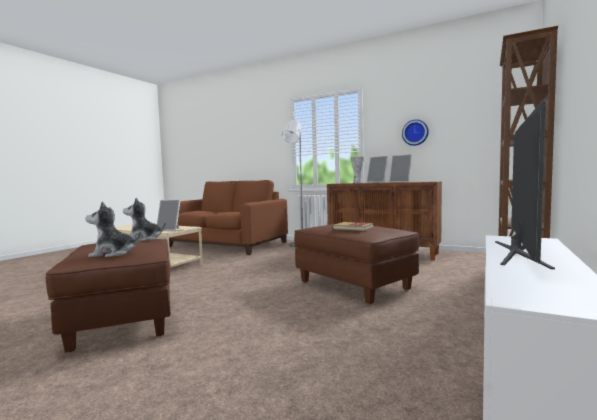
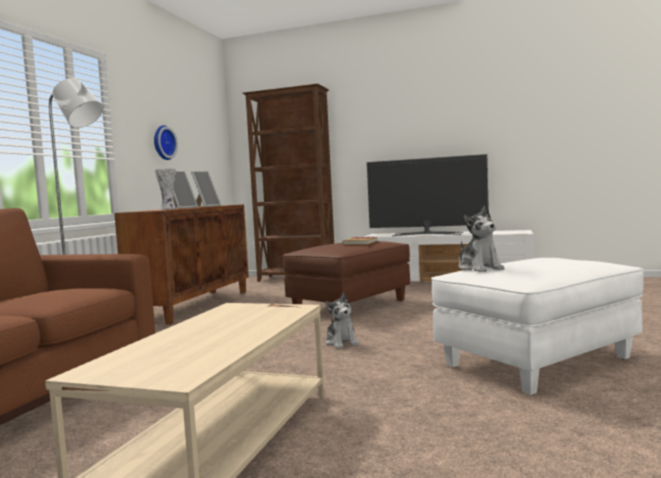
camera: 100 degrees left, 0 degrees up
brown ottoman [46,239,171,352] -> white ottoman [431,258,644,395]
plush toy [85,202,141,257] -> plush toy moved to [325,293,359,349]
picture frame [157,200,181,231] -> none

